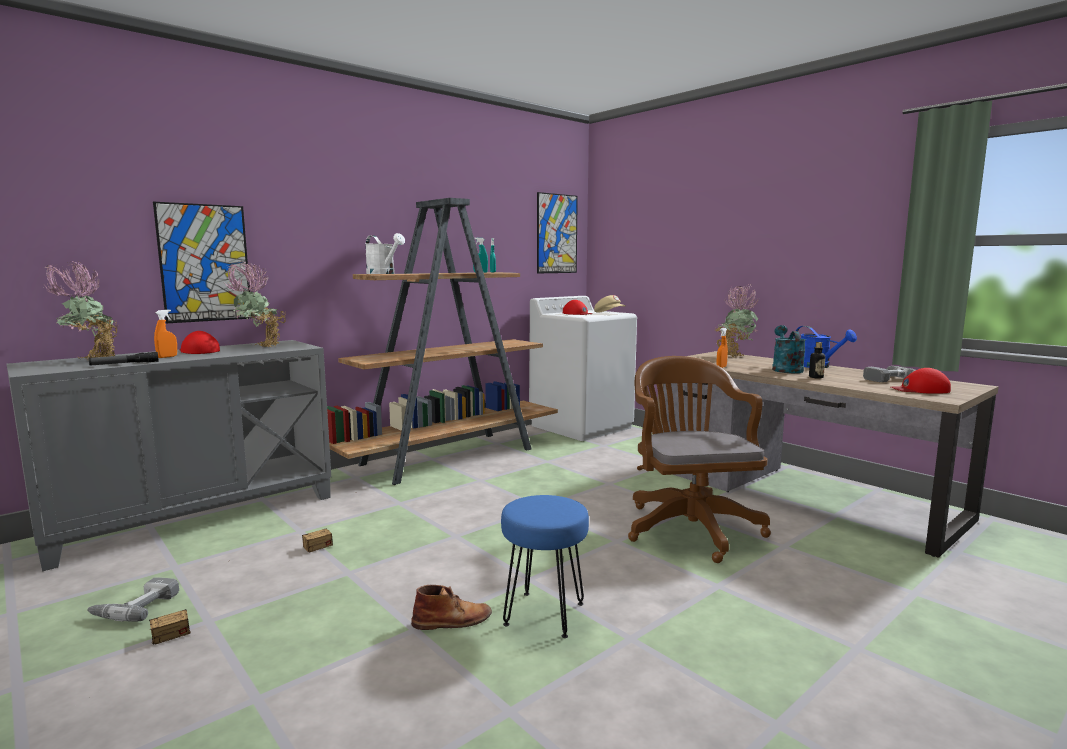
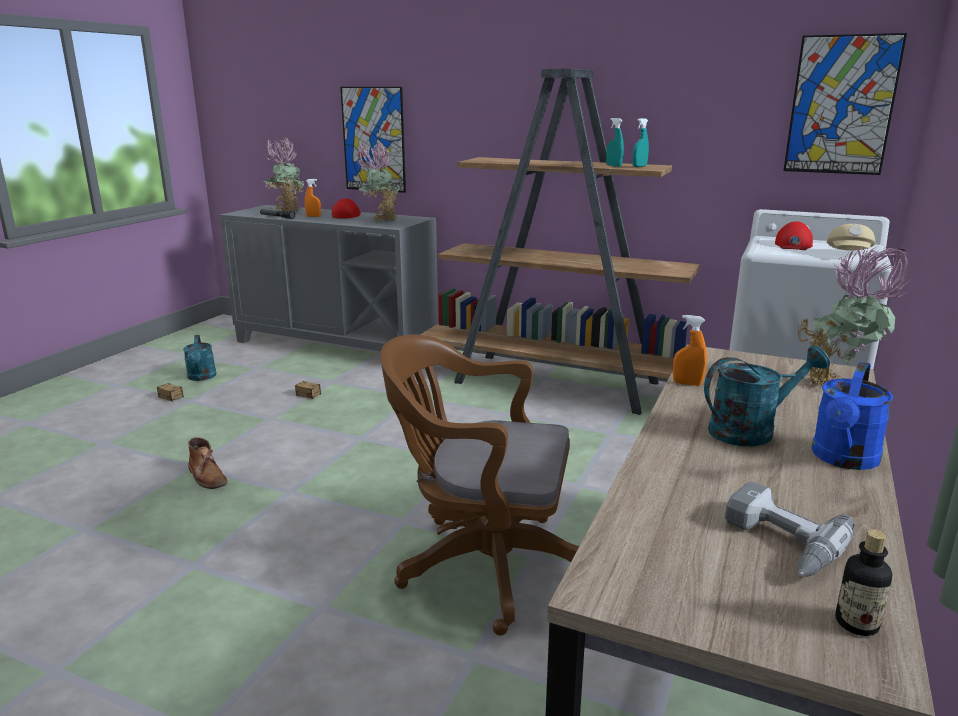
camera: 65 degrees right, 10 degrees up
power drill [87,577,179,622] -> turquoise watering can [183,335,216,381]
white watering can [365,233,405,274] -> none
blue stool [501,495,589,638] -> none
brown office chair [628,356,771,563] -> brown office chair turned 135 degrees counterclockwise [380,334,579,635]
bottle [809,342,825,379] -> bottle moved to [835,529,892,636]
red cap [891,368,951,394] -> none

